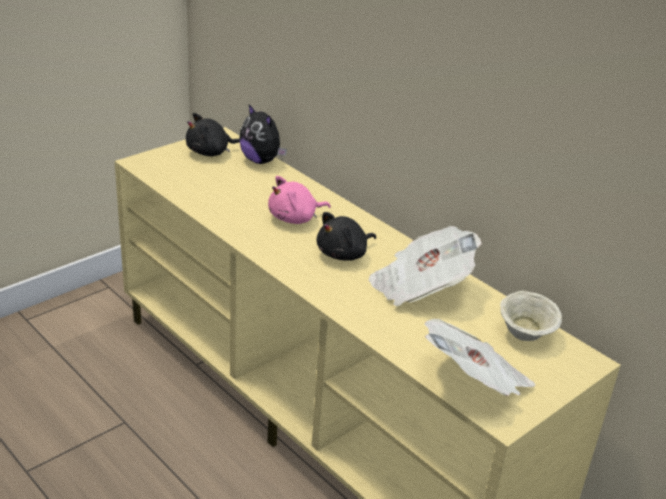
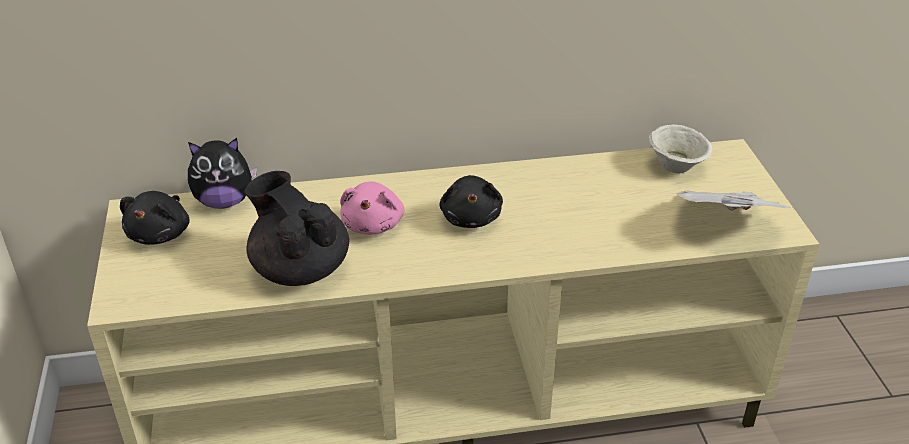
camera: 55 degrees left, 5 degrees up
newspaper [368,226,482,306] -> none
none -> black teapot [244,171,349,286]

